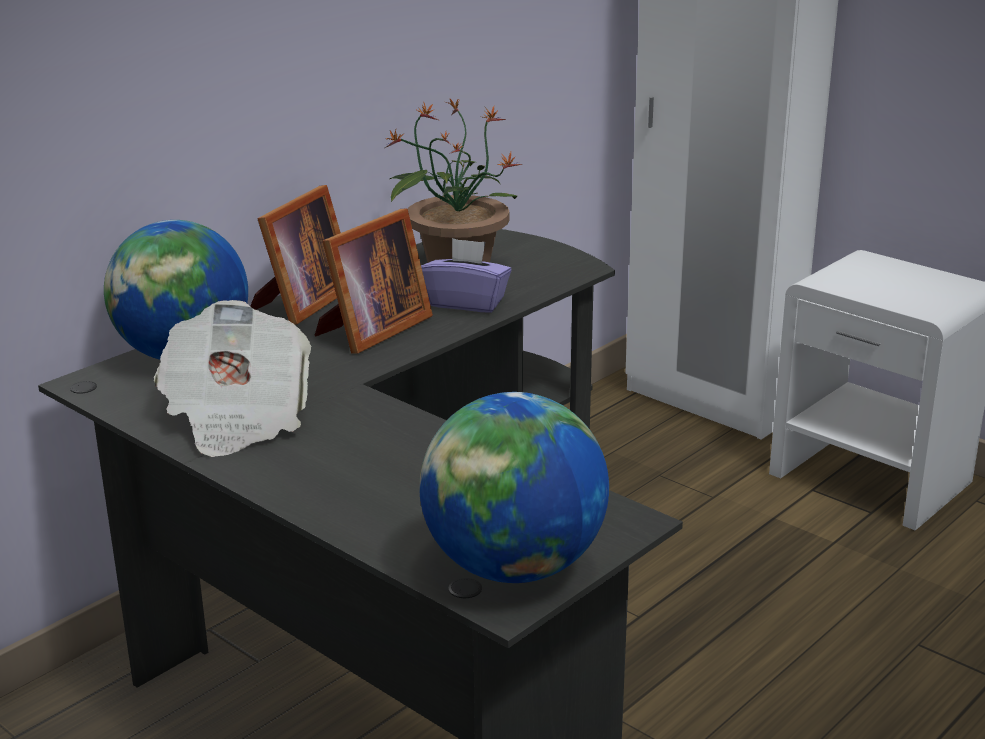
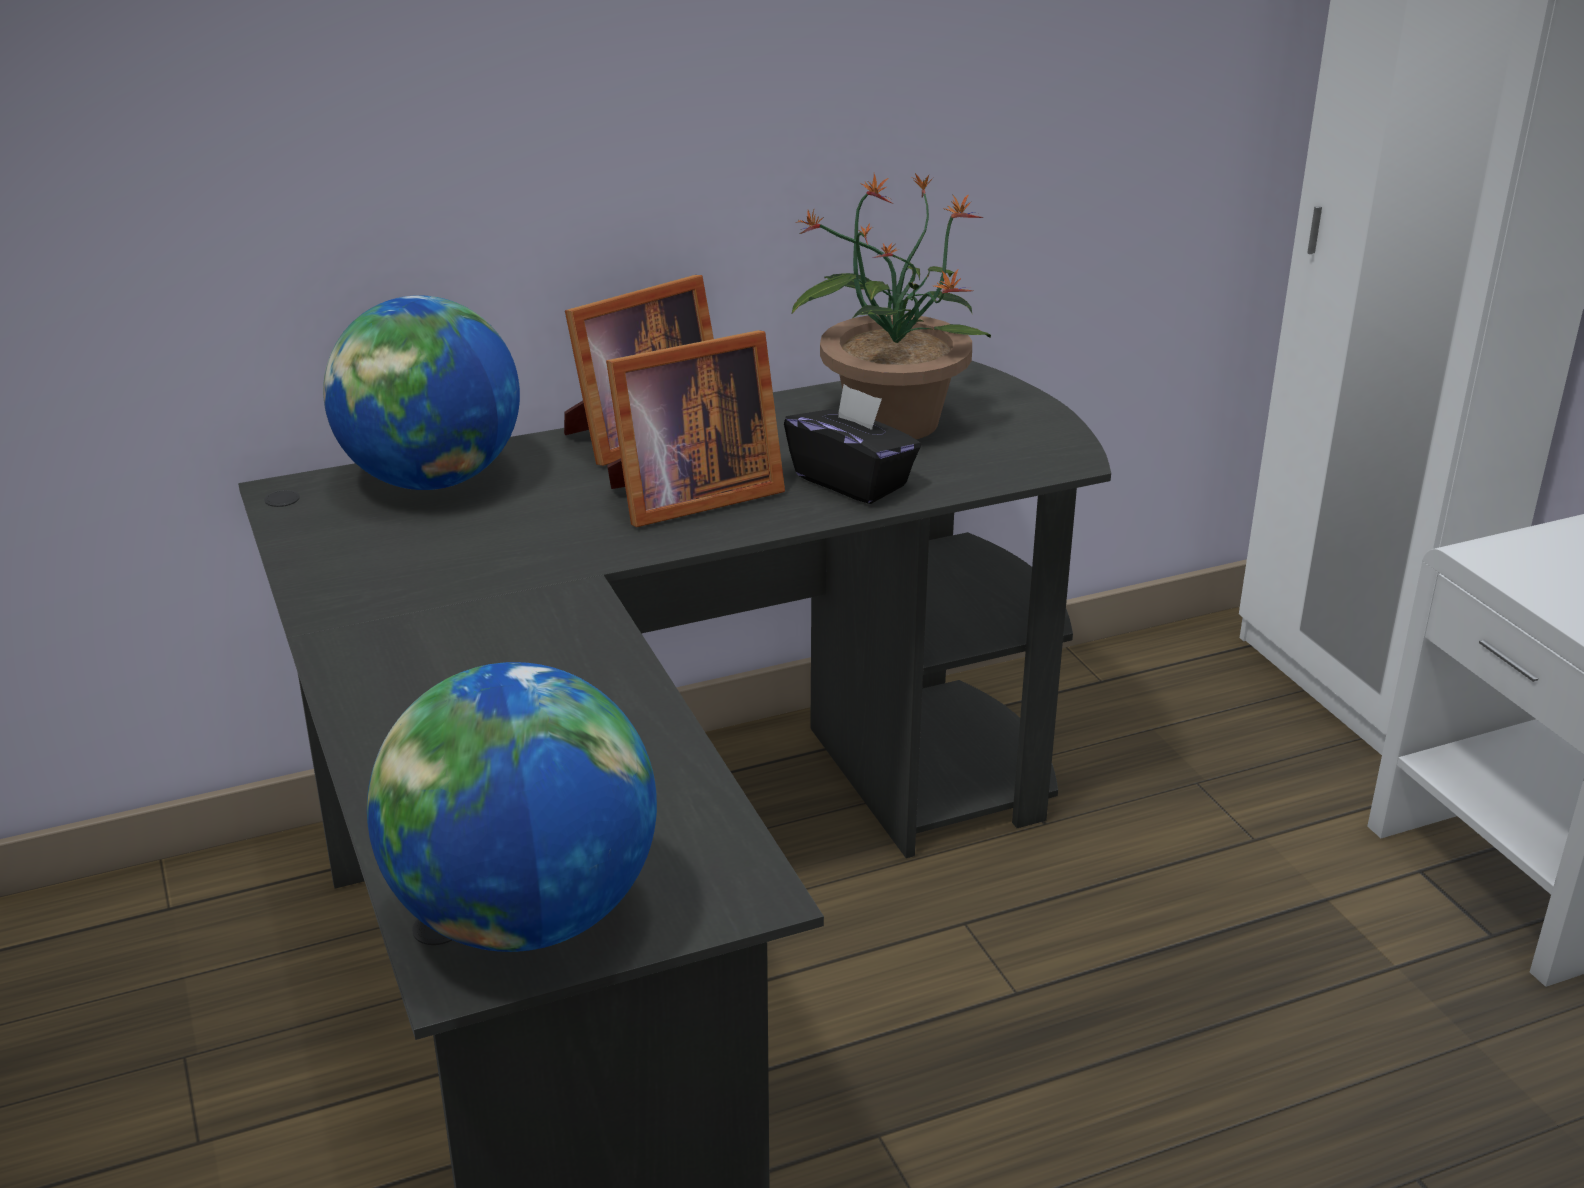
camera: 25 degrees right, 5 degrees up
newspaper [154,300,311,457] -> none
purple tissue box [421,238,512,313] -> black tissue box [784,384,921,504]

